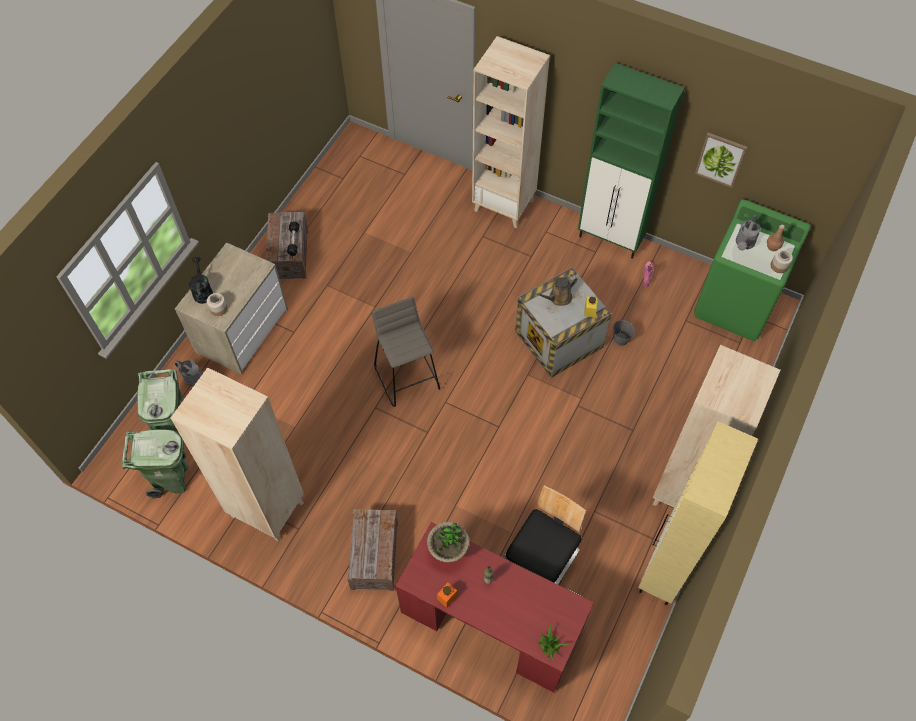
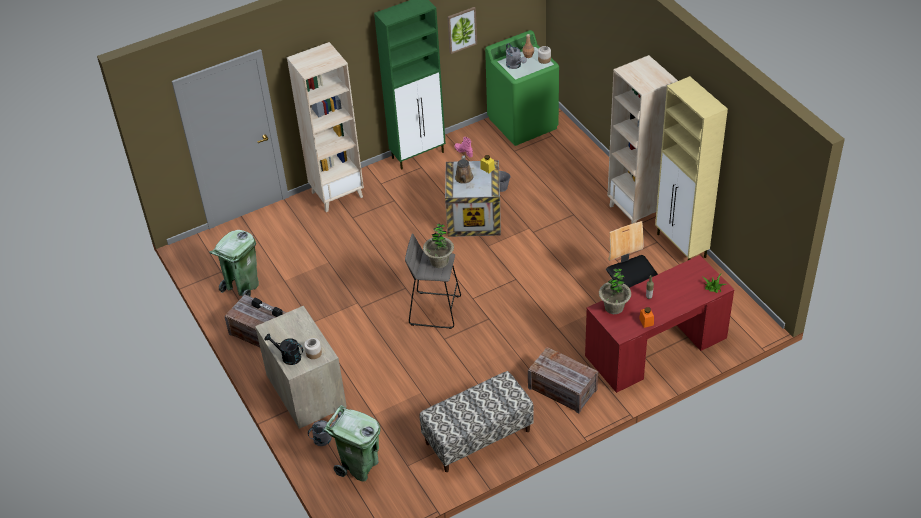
camera: 55 degrees left, 15 degrees down
green trash can [122,429,189,498] -> green trash can moved to [209,230,259,297]
beige bookcase [171,367,304,542] -> bench [419,371,534,472]
none -> potted plant [423,223,454,268]

